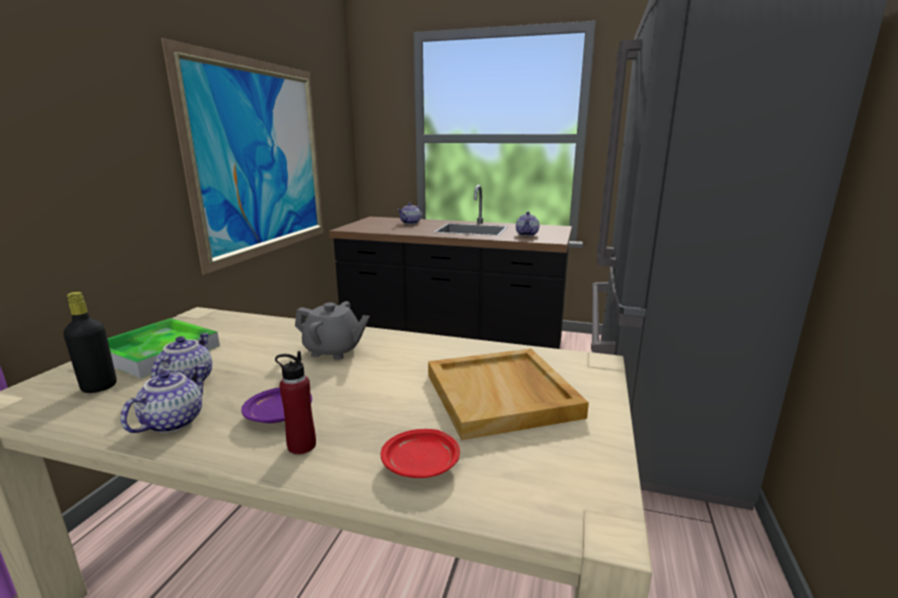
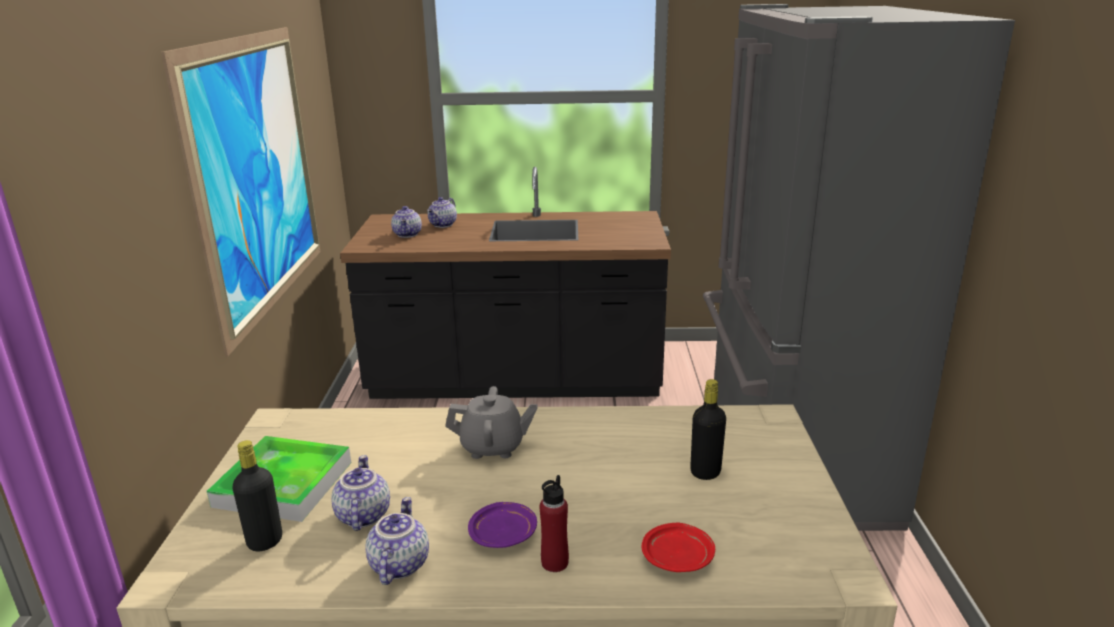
camera: 15 degrees left, 5 degrees up
beige tray [428,349,589,440] -> black bottle [690,379,726,480]
teapot [516,212,539,236] -> teapot moved to [391,206,422,238]

